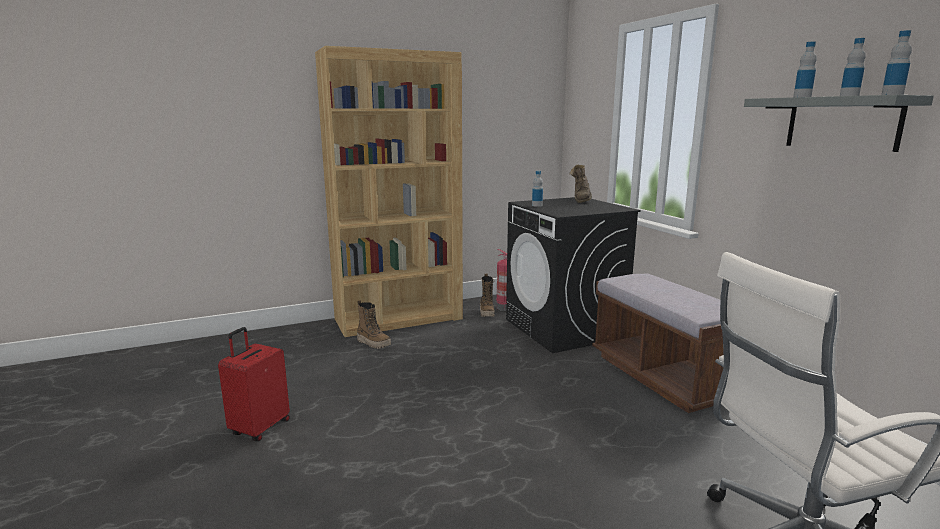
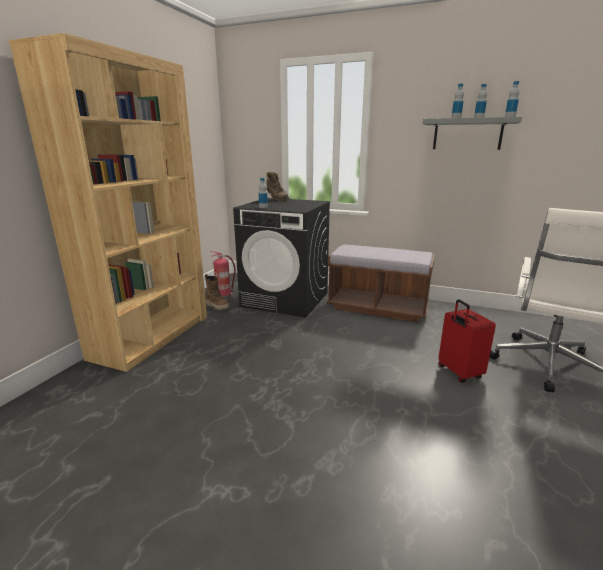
camera: 45 degrees left, 5 degrees up
red suitcase [218,327,290,441] -> red suitcase moved to [438,299,496,383]
boot [357,300,391,349] -> none

